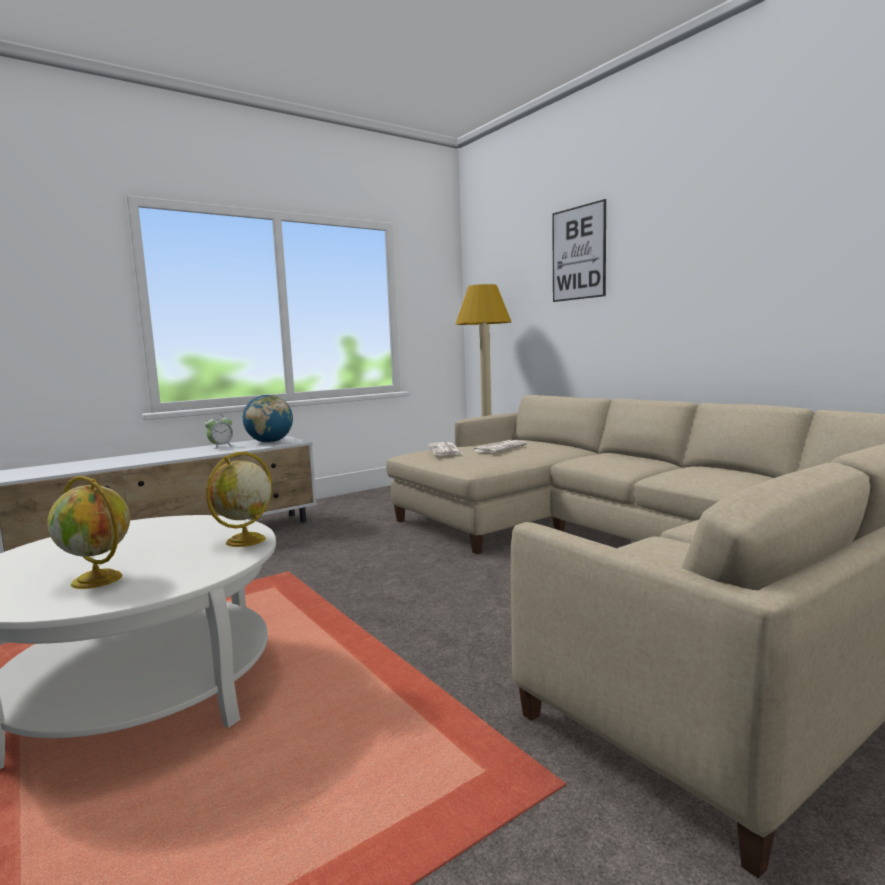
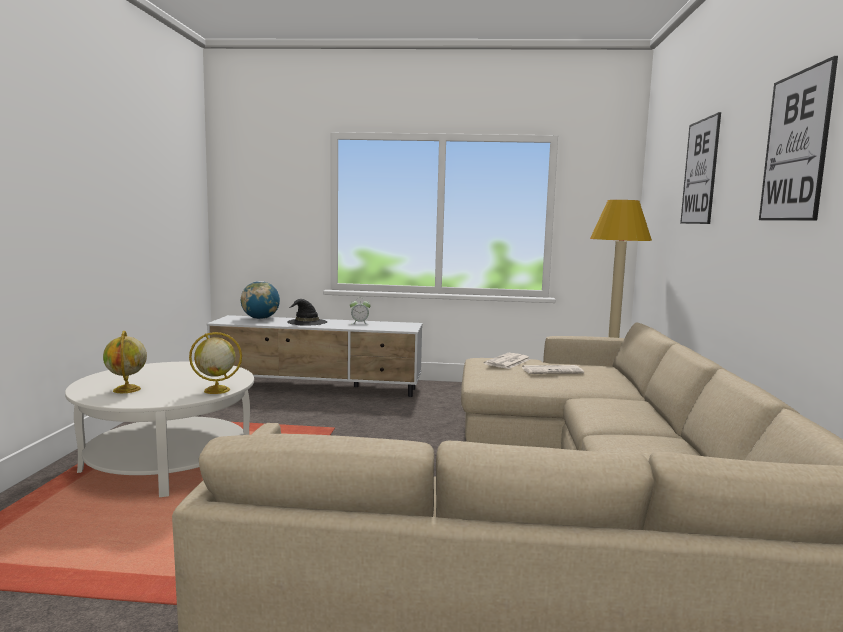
camera: 40 degrees right, 0 degrees up
globe [243,394,293,443] -> globe moved to [241,281,280,319]
none -> black hat [287,299,327,326]
none -> picture [759,56,838,220]

